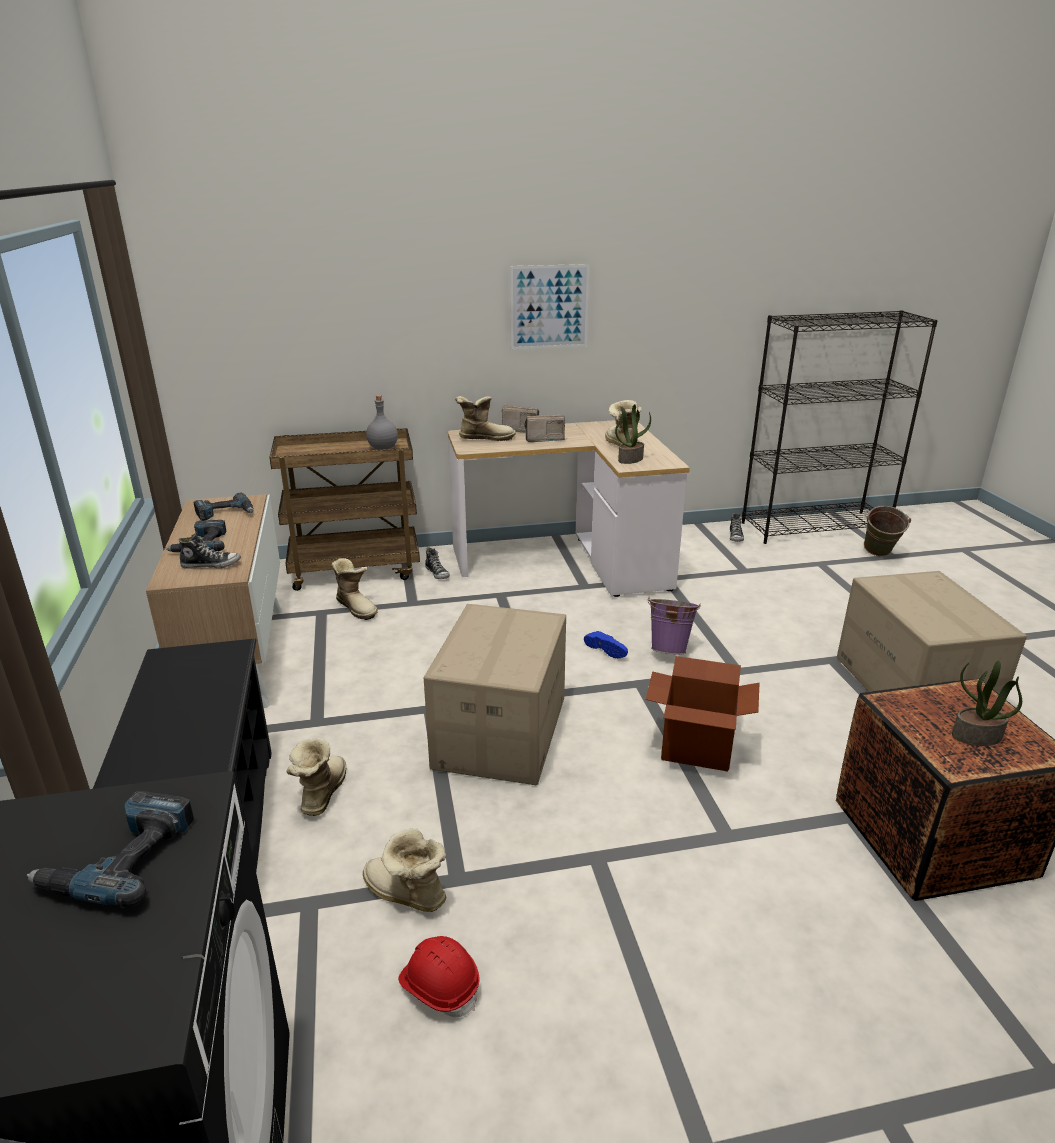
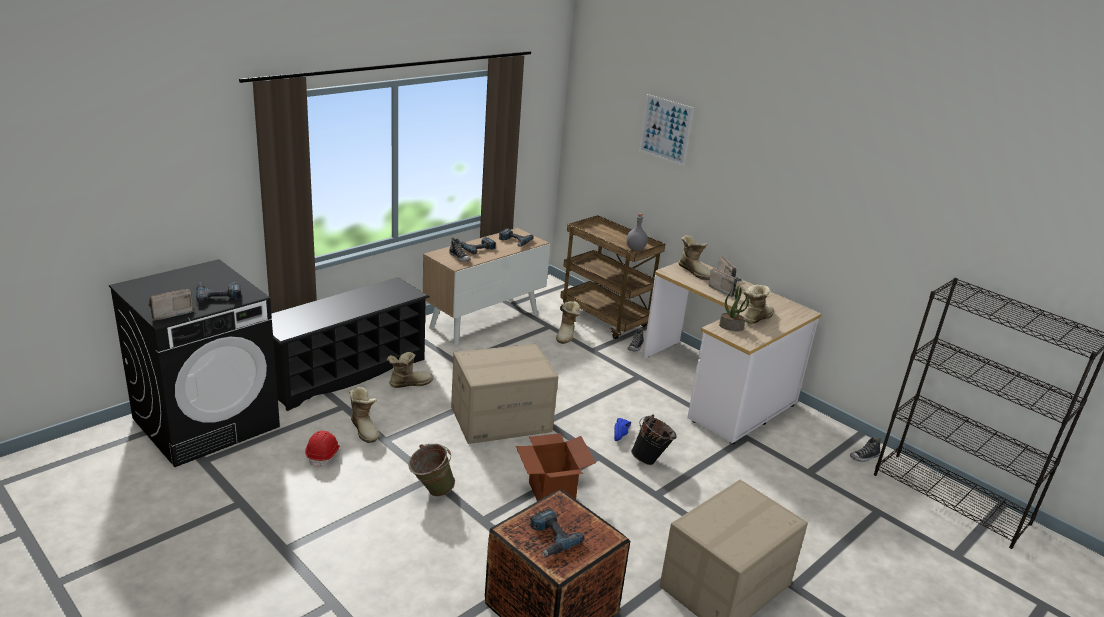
camera: 55 degrees right, 0 degrees up
boot [363,828,446,912] -> boot turned 150 degrees clockwise [349,387,379,443]
picture [510,264,590,350] -> picture moved to [639,94,694,166]
purple bucket [648,597,701,654] -> black bucket [631,415,677,465]
green bucket [864,506,911,556] -> green bucket moved to [408,444,455,496]
potted plant [952,661,1022,746] -> power drill [529,508,585,556]
none -> radio [149,289,195,320]

